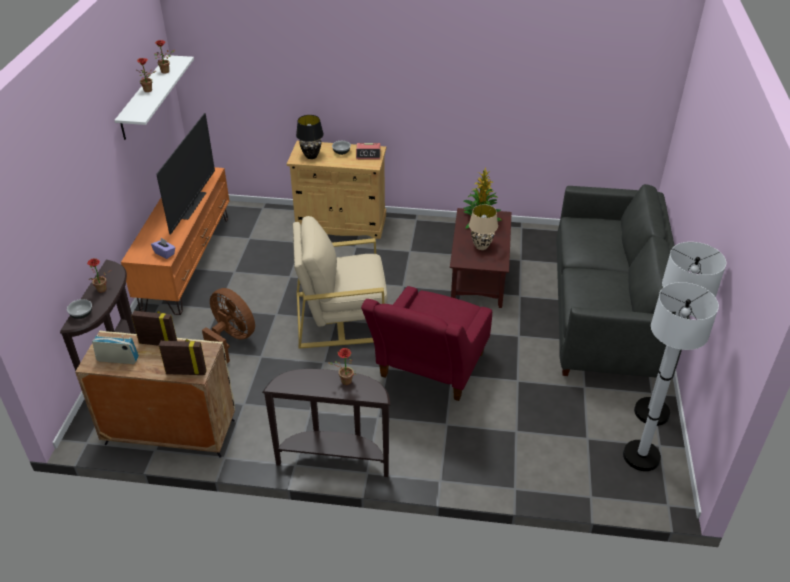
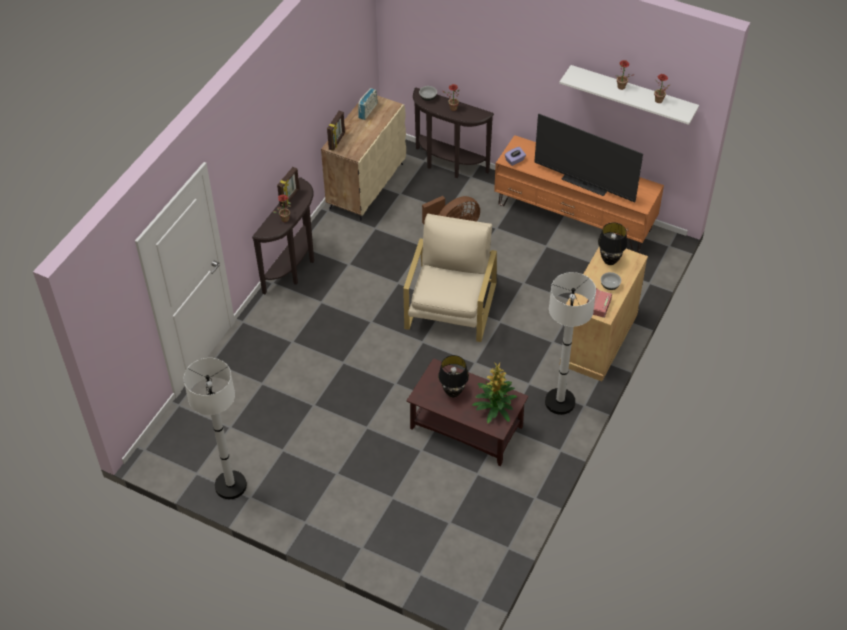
camera: 110 degrees right, 10 degrees up
picture frame [131,311,177,346] -> picture frame moved to [277,167,300,207]
red armchair [361,286,492,401] -> none
beige table lamp [469,204,498,250] -> black table lamp [438,355,469,397]
grey sofa [556,184,690,379] -> none
white floor lamp [623,282,719,471] -> white floor lamp moved to [545,272,596,415]

